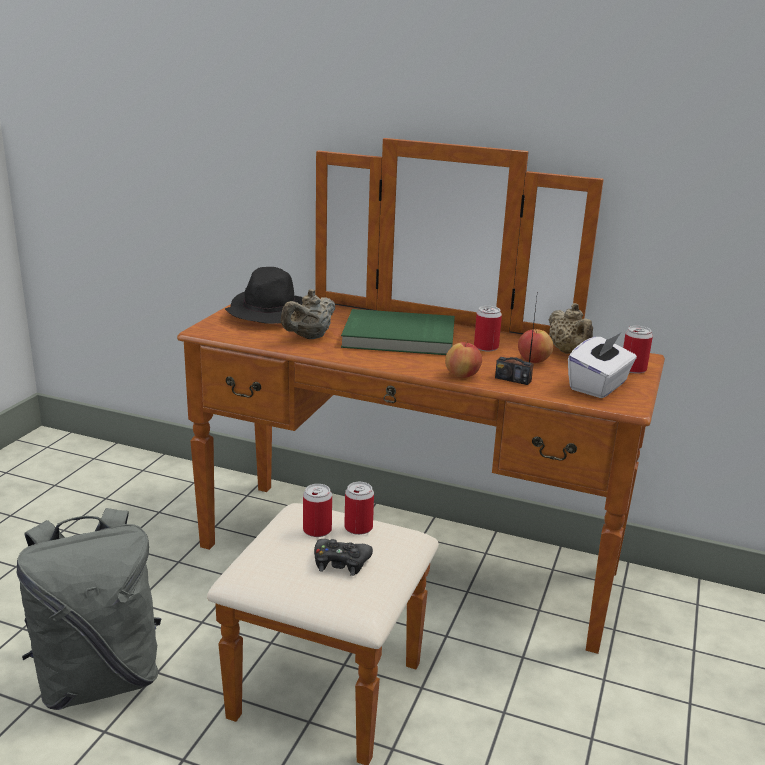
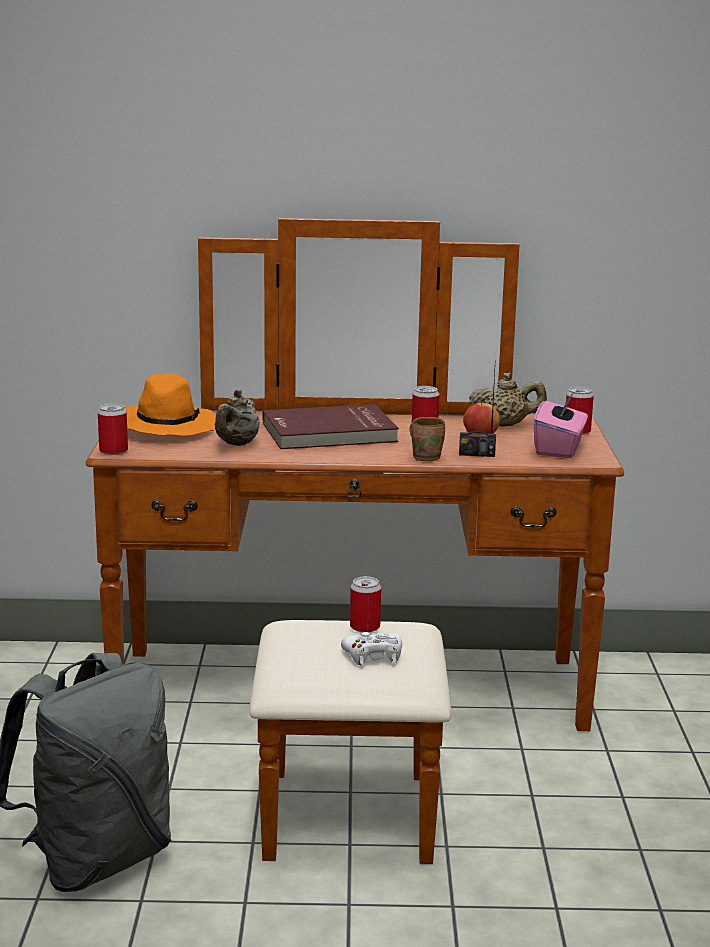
camera: 20 degrees left, 5 degrees down
black hat [225,267,303,324] -> orange hat [125,373,215,436]
can [303,484,332,537] -> can moved to [98,403,128,455]
black game controller [314,539,373,576] -> white game controller [341,632,402,665]
green book [341,309,455,355] -> red book [262,404,399,449]
apple [445,342,482,378] -> brown mug [410,417,445,461]
beige teapot [548,303,593,354] -> beige teapot turned 45 degrees counterclockwise [469,373,547,427]
white tissue box [568,333,637,398] -> pink tissue box [534,392,588,458]

